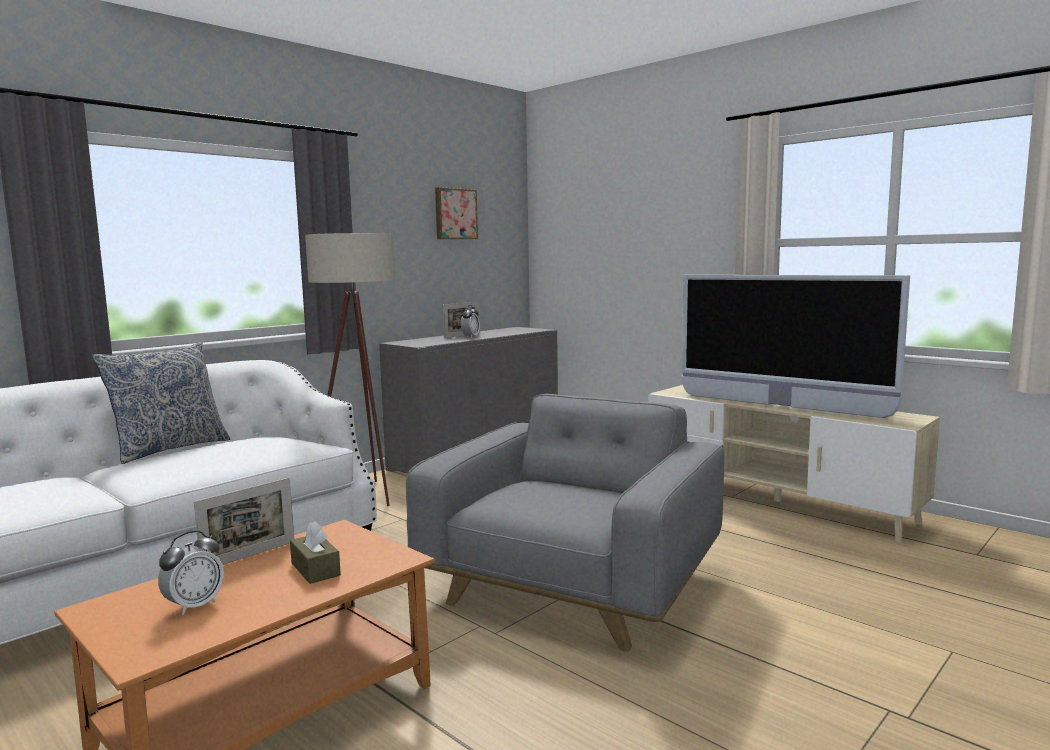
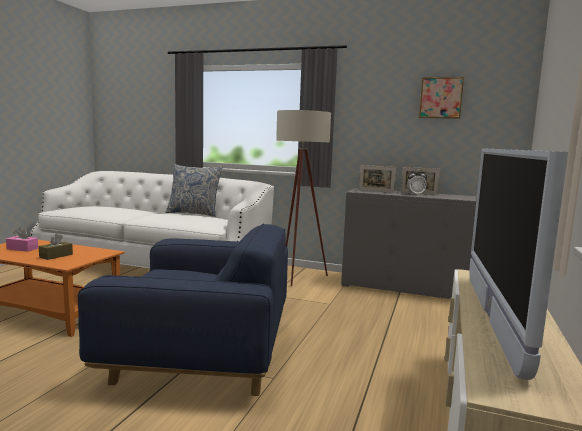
camera: 65 degrees right, 0 degrees up
alarm clock [158,531,224,615] -> pink tissue box [6,228,38,252]
picture frame [194,478,294,565] -> picture frame moved to [359,165,396,193]
grey armchair [406,394,724,651] -> blue armchair [78,224,288,396]

